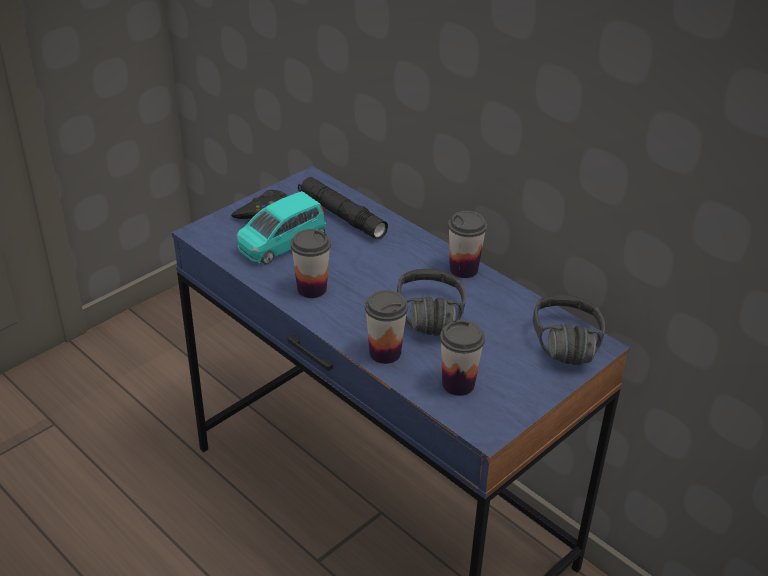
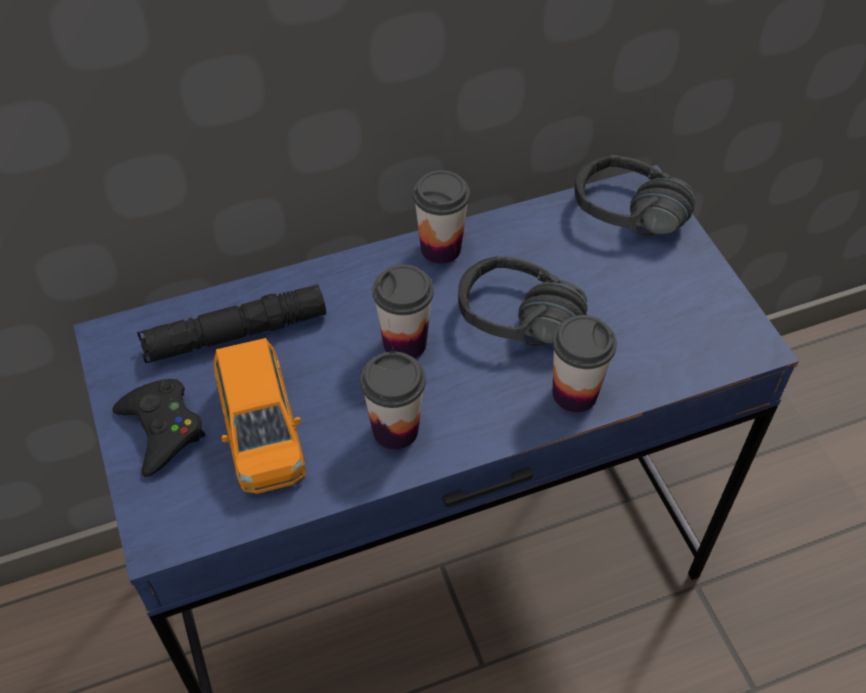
camera: 65 degrees left, 15 degrees up
turquoise toy car [236,191,326,265] -> orange toy car [214,338,305,494]
cup [440,320,485,396] -> cup moved to [372,264,434,358]

